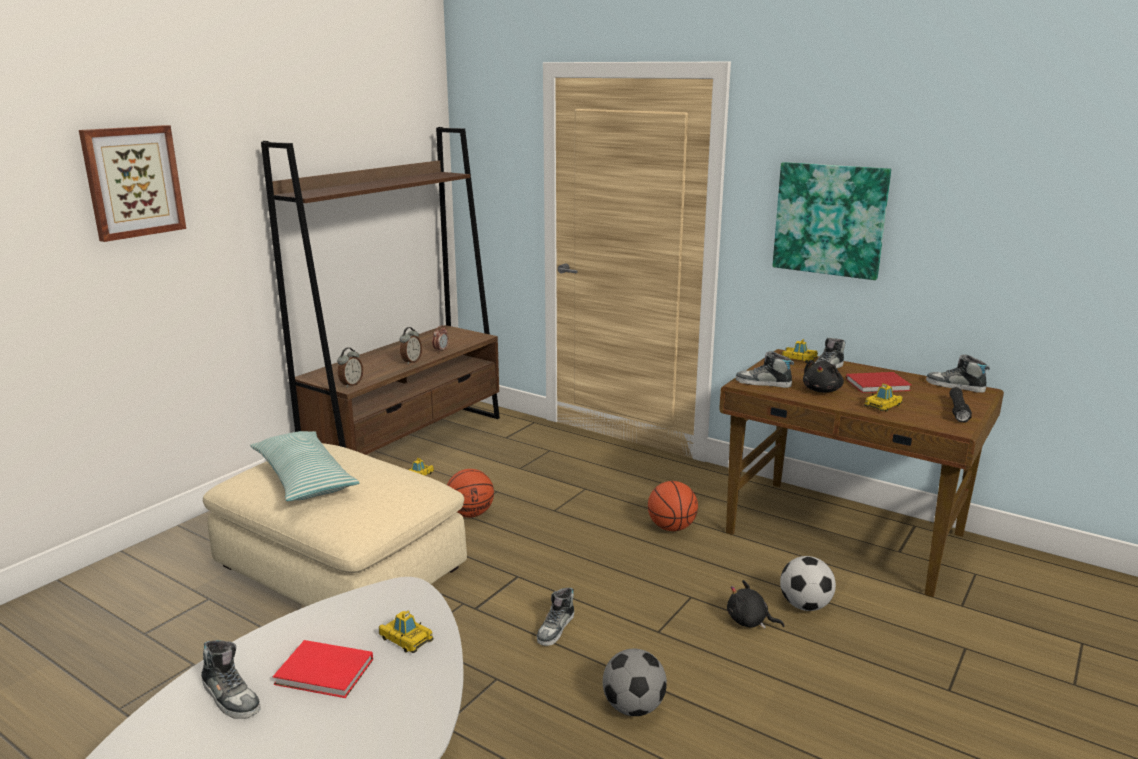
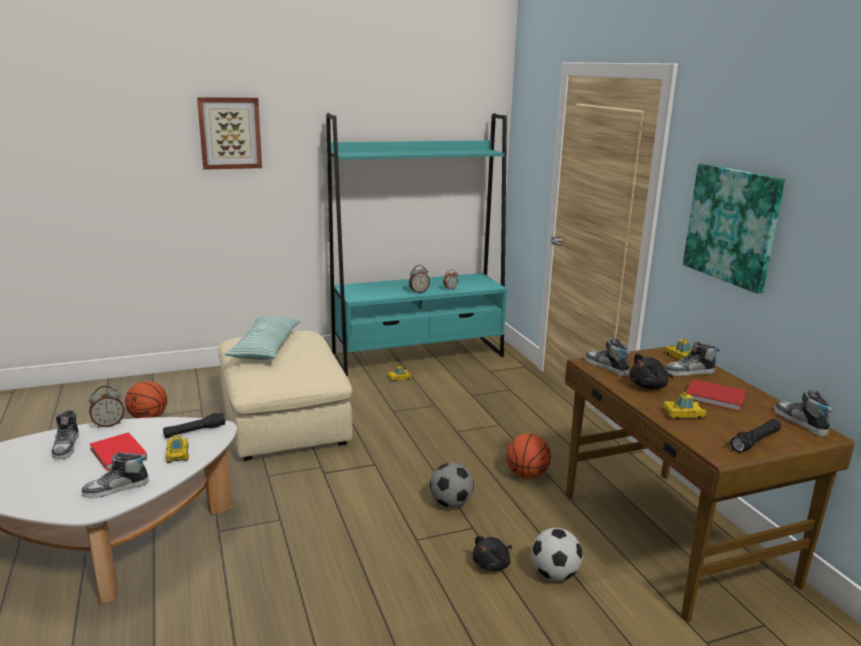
camera: 35 degrees right, 0 degrees up
brown bookcase [261,127,500,455] -> turquoise bookcase [326,113,507,376]
alarm clock [337,348,363,388] -> alarm clock moved to [89,386,124,428]
basketball [447,469,494,518] -> basketball moved to [125,381,167,418]
shoe [537,587,574,646] -> shoe moved to [82,452,149,498]
football [603,648,667,716] -> football moved to [430,463,474,508]
black plush toy [727,580,785,629] -> black plush toy turned 105 degrees counterclockwise [472,536,512,571]
none -> black flashlight [163,412,226,438]

